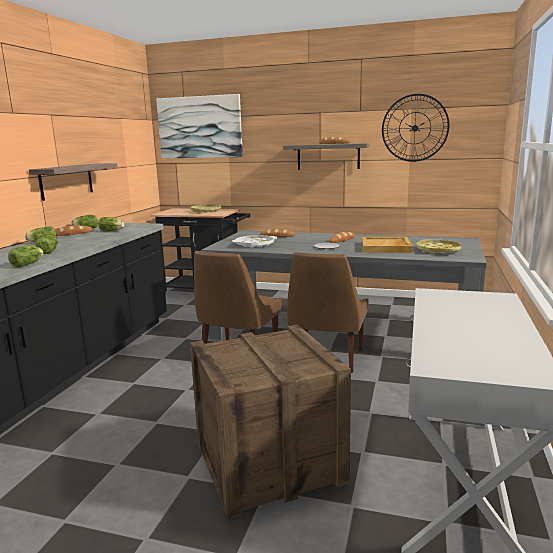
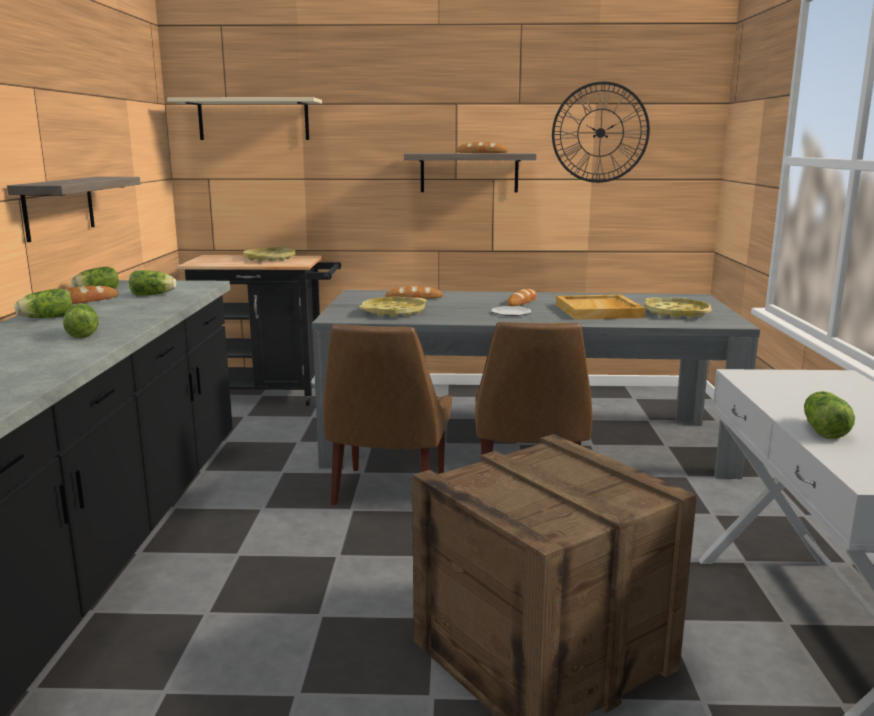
camera: 15 degrees left, 0 degrees up
lettuce [8,246,44,267] -> lettuce moved to [804,391,855,439]
picture [156,94,243,159] -> beige shelf [167,97,322,140]
white tray [232,235,277,248] -> yellow tray [359,297,427,317]

